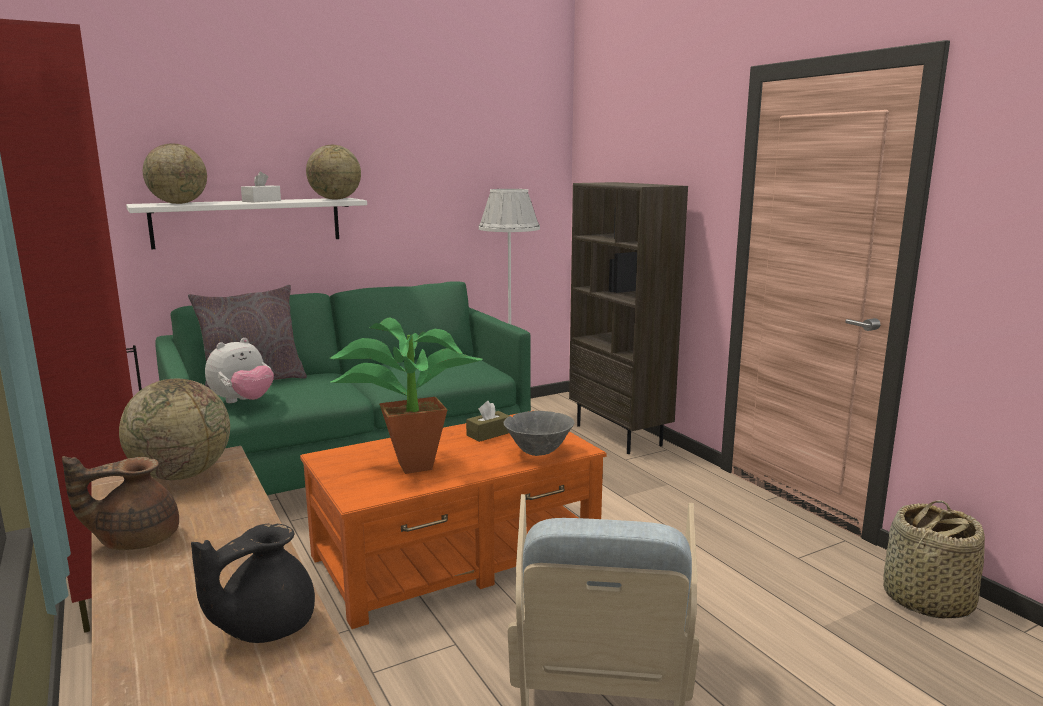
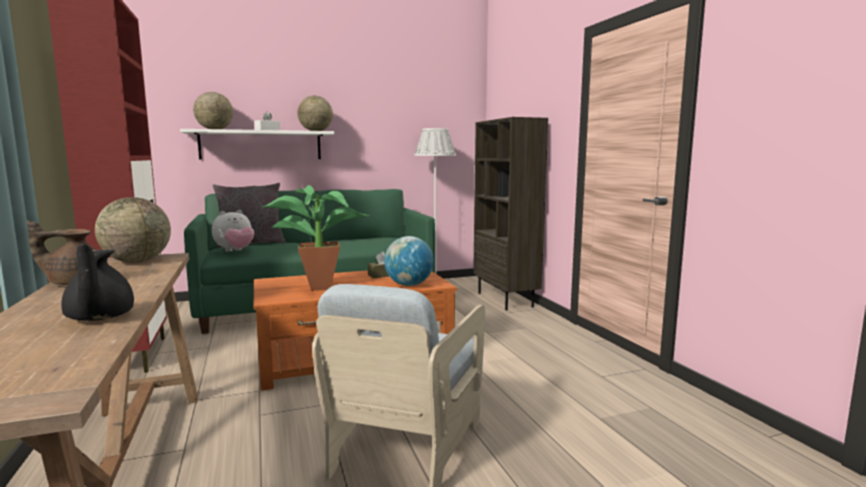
camera: 10 degrees right, 5 degrees down
black teapot [191,524,315,643] -> black teapot turned 75 degrees counterclockwise [61,244,134,321]
grey bowl [504,411,575,456] -> globe [384,236,434,286]
basket [883,500,985,619] -> none

